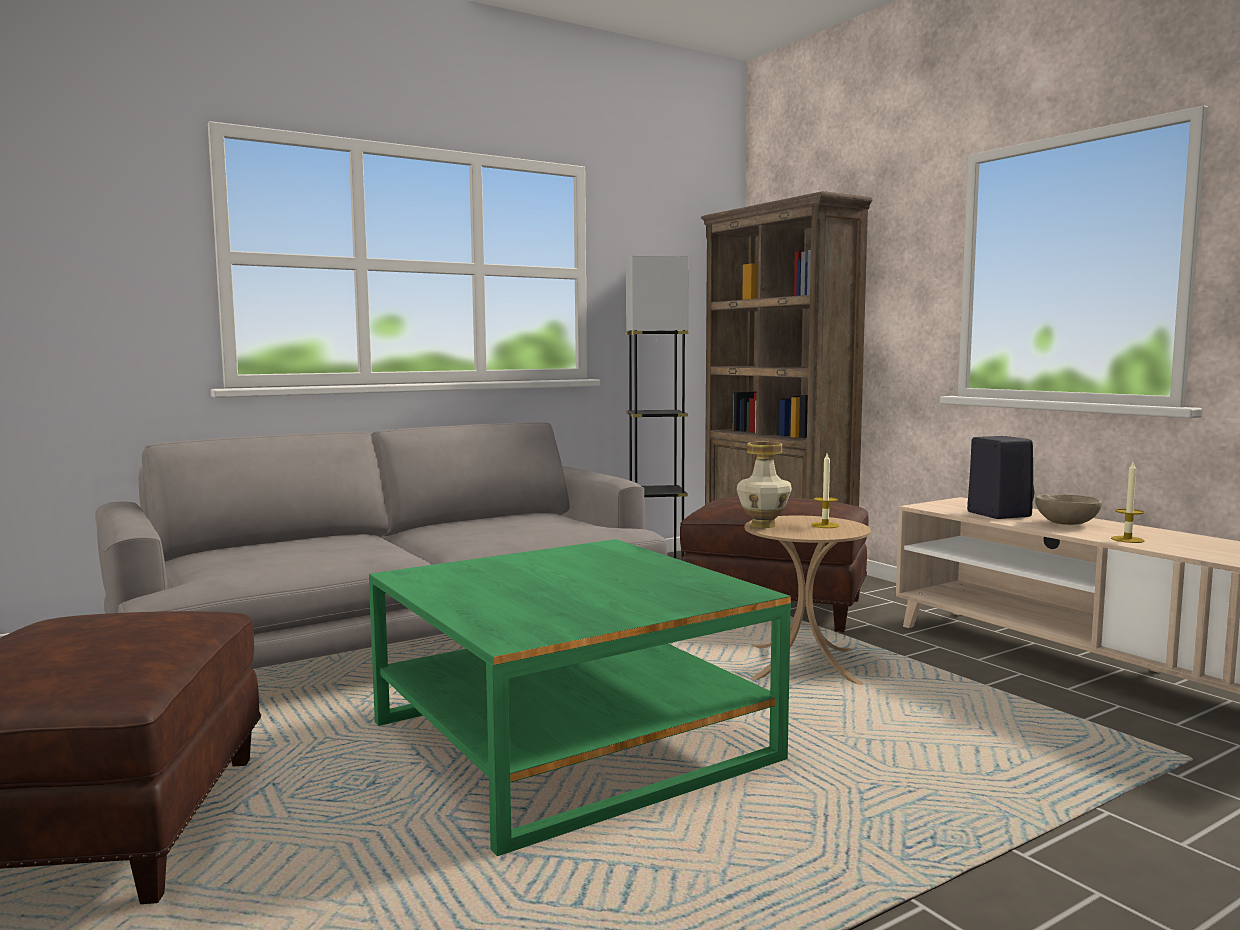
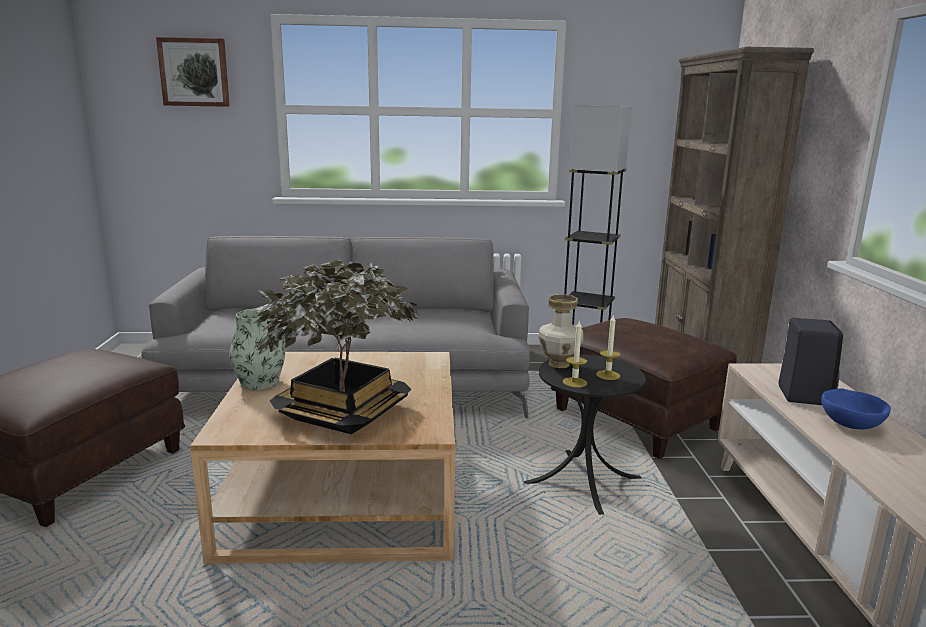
camera: 30 degrees right, 10 degrees up
green coffee table [369,539,791,856] -> beige coffee table [190,352,455,564]
beige side table [745,516,871,685] -> black side table [524,355,646,515]
beige bowl [1035,494,1102,525] -> blue bowl [821,388,891,429]
candle [1111,462,1145,543] -> candle moved to [563,320,587,388]
none -> picture [156,37,230,107]
none -> vase [229,308,285,390]
none -> potted plant [251,260,418,434]

